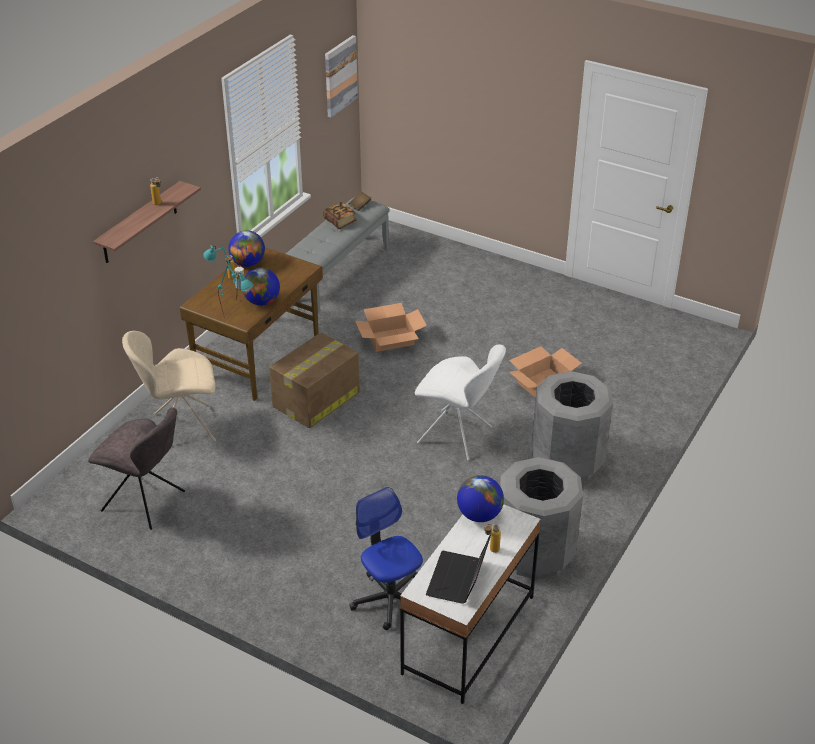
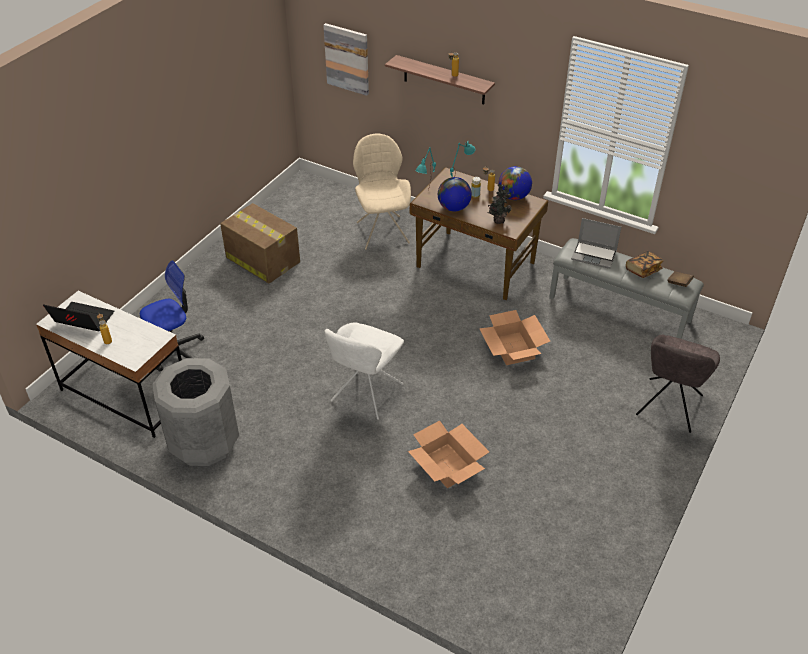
camera: 90 degrees right, 5 degrees up
grey chair [88,407,185,530] -> grey chair moved to [636,335,720,433]
cardboard box [269,333,360,428] -> cardboard box moved to [220,203,300,283]
picture [325,35,358,118] -> picture moved to [323,23,369,96]
globe [457,475,504,522] -> none
grey trash can [532,371,613,482] -> none
none -> potted plant [488,183,512,224]
none -> laptop [571,218,621,269]

